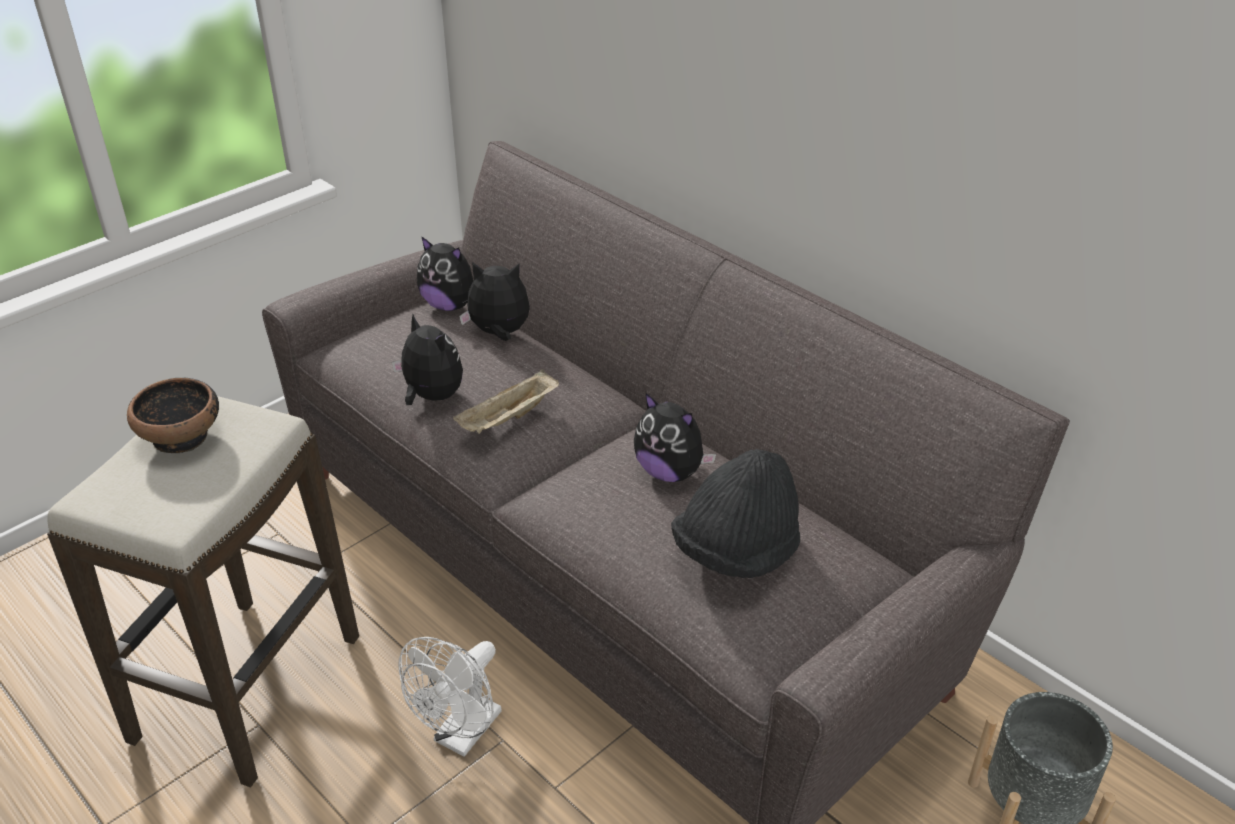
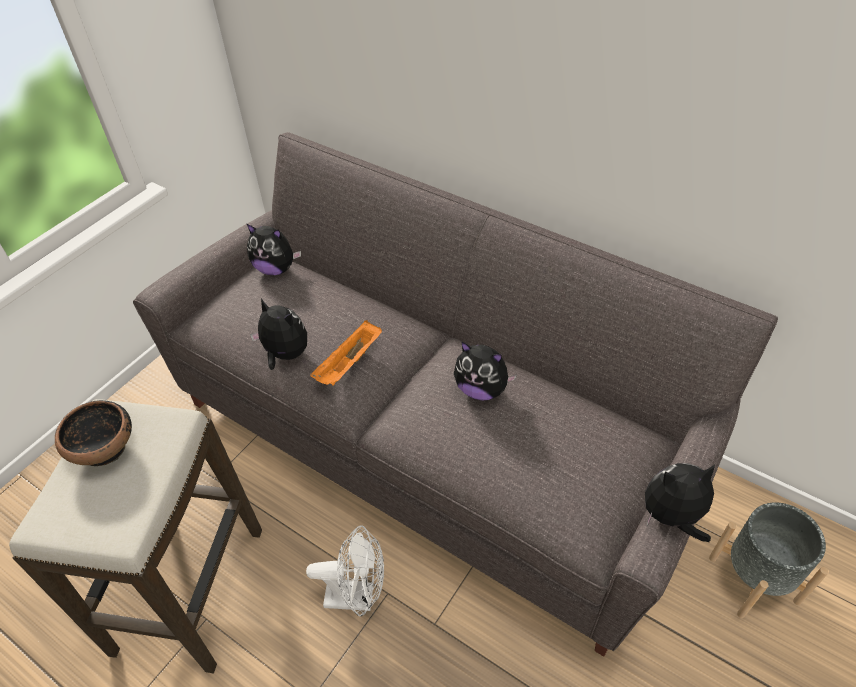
camera: 10 degrees left, 10 degrees up
white fan [398,637,502,757] -> white fan turned 105 degrees counterclockwise [306,525,384,617]
beige tray [453,369,559,434] -> orange tray [310,320,382,386]
plush toy [459,262,530,341] -> plush toy moved to [645,463,715,542]
black hat [671,449,800,578] -> none

